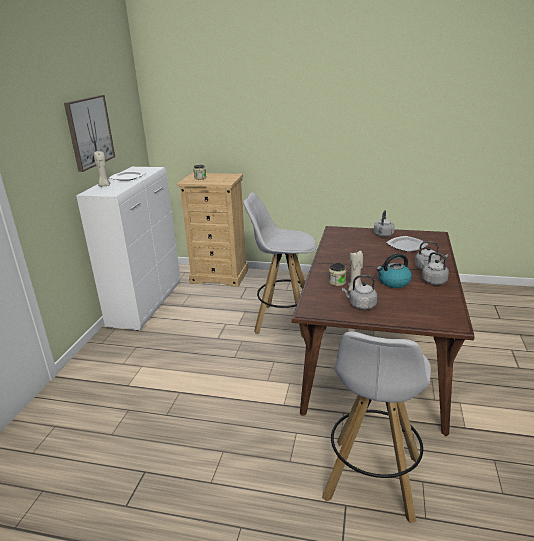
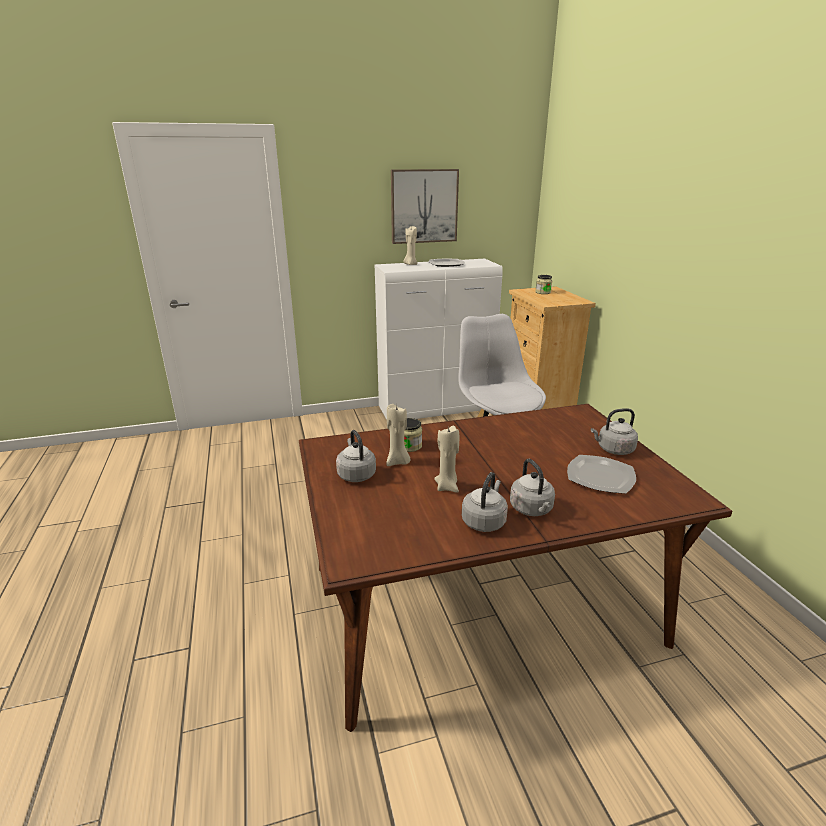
camera: 60 degrees right, 0 degrees up
white stool [322,331,431,523] -> none
kettle [376,253,412,288] -> beige candle [434,426,459,493]

